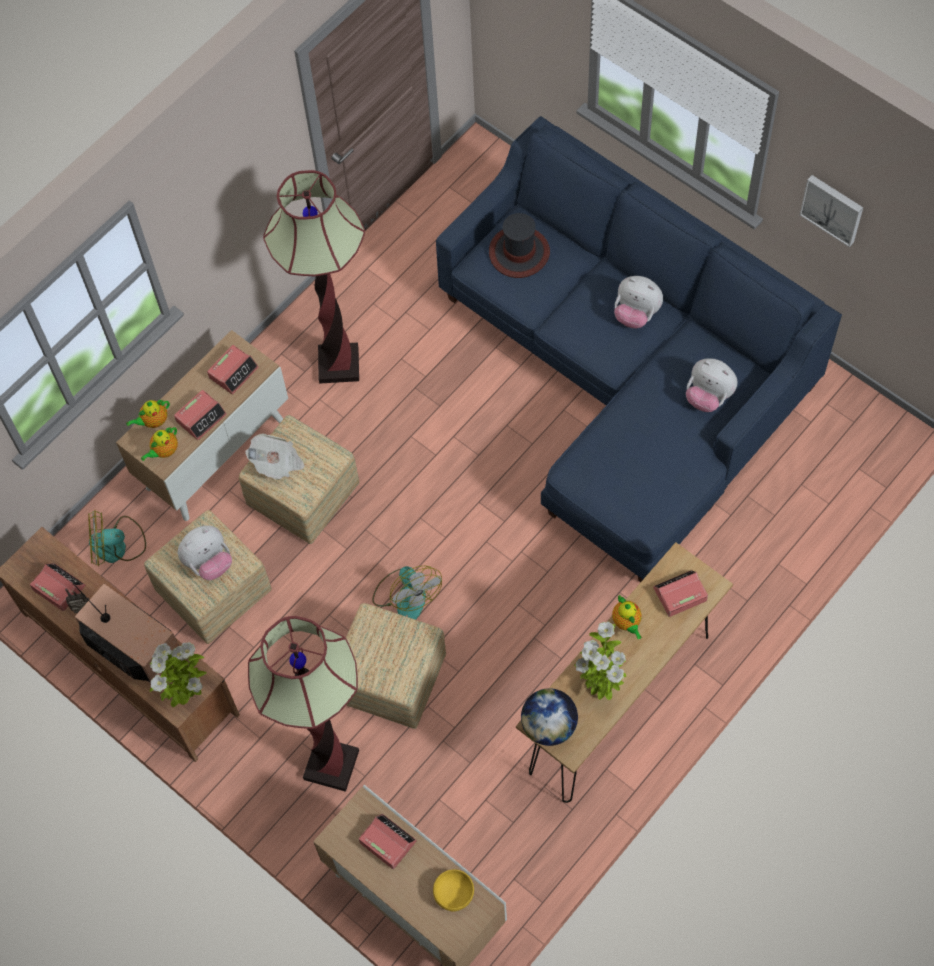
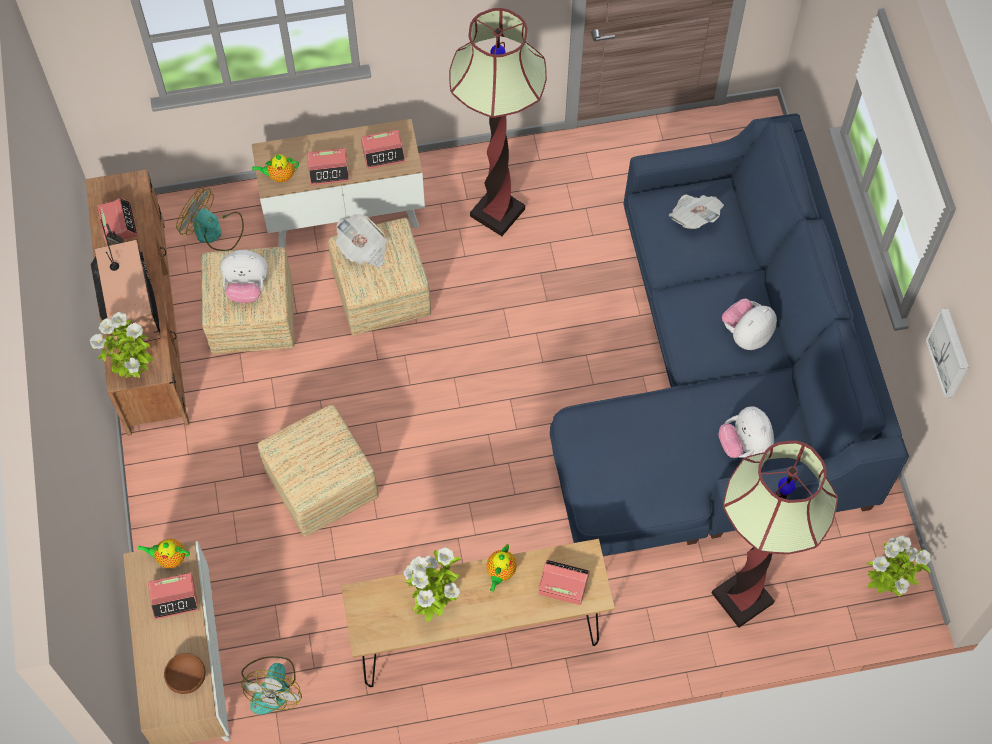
camera: 35 degrees right, 0 degrees up
teapot [126,399,170,428] -> teapot moved to [137,539,190,568]
floor lamp [248,616,359,792] -> floor lamp moved to [712,441,838,628]
alarm clock [359,814,417,869] -> alarm clock turned 90 degrees clockwise [148,573,199,619]
fan [372,566,442,620] -> fan moved to [241,656,302,715]
yellow bowl [433,869,474,912] -> brown bowl [164,653,206,694]
hat [489,213,550,278] -> newspaper [669,195,724,229]
globe [521,688,578,746] -> none
plush toy [614,276,663,328] -> plush toy turned 75 degrees clockwise [722,299,777,350]
none -> potted plant [867,536,932,596]

